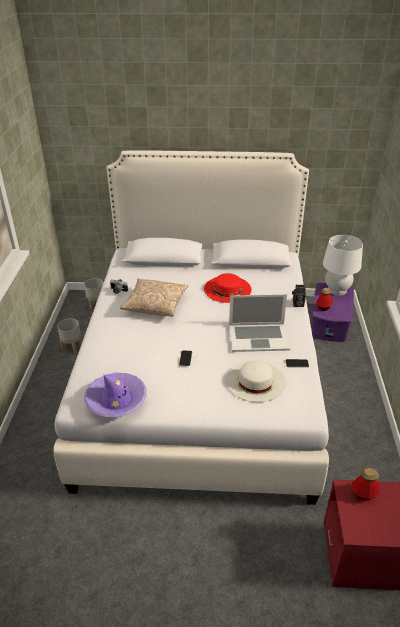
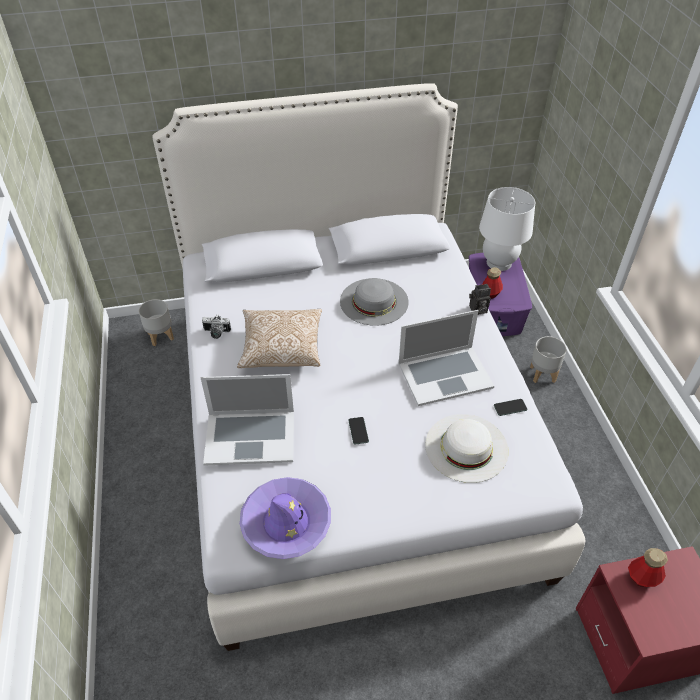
camera: 15 degrees left, 10 degrees up
grey planter [57,318,82,353] -> grey planter moved to [530,336,566,383]
red hat [204,273,252,303] -> grey hat [340,278,409,326]
none -> laptop [201,374,294,466]

